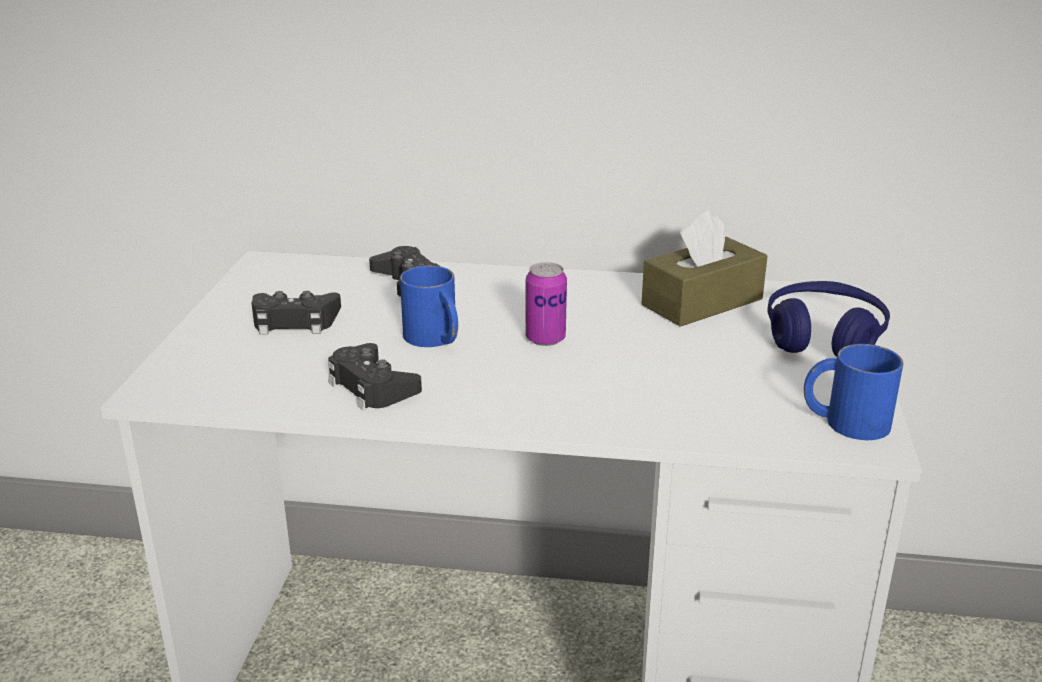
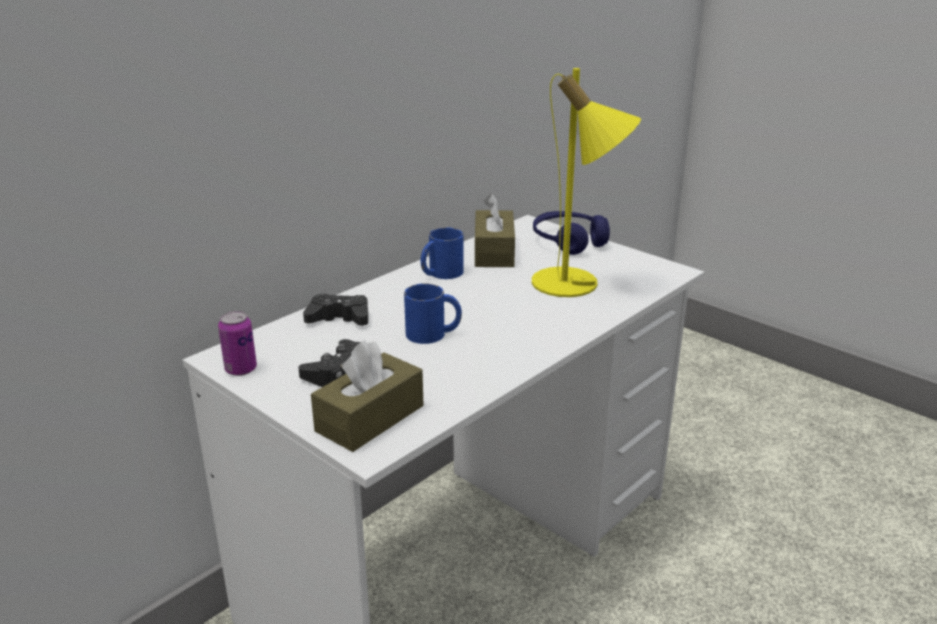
camera: 55 degrees left, 0 degrees up
black game controller [328,343,422,410] -> none
can [525,262,567,346] -> can moved to [218,311,257,376]
blue mug [804,344,903,440] -> blue mug moved to [421,228,464,279]
none -> brown tissue box [311,340,424,452]
none -> yellow table lamp [532,68,641,297]

